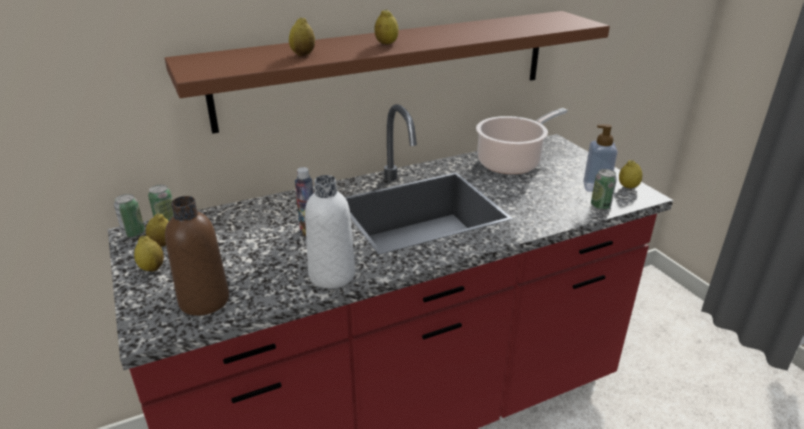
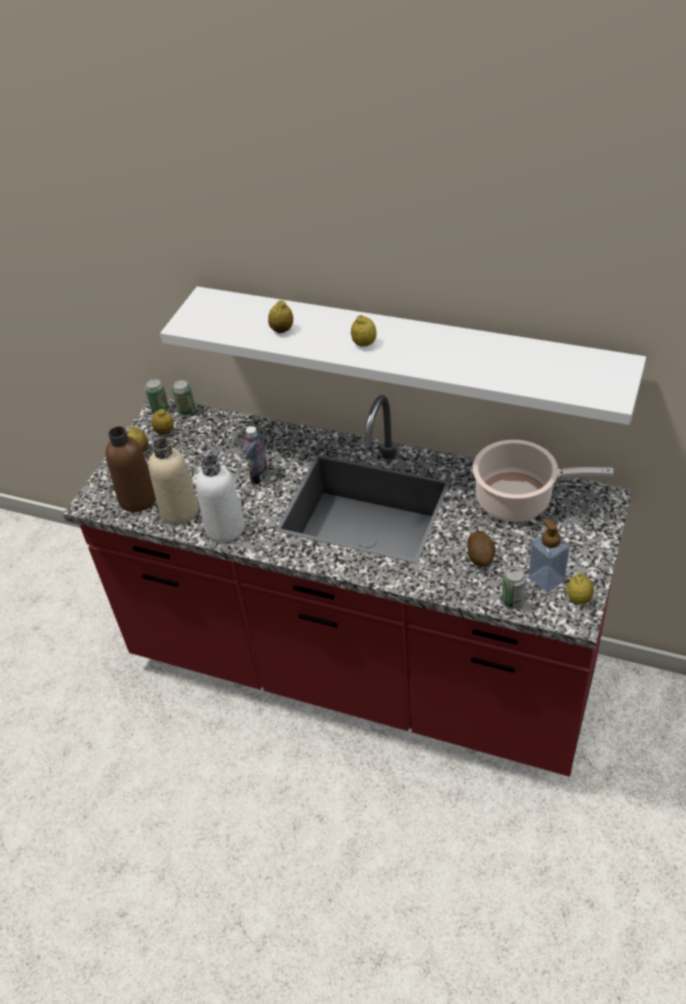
camera: 50 degrees right, 15 degrees up
brown shelf [165,11,610,134] -> white shelf [160,286,646,425]
none -> beige bottle [149,438,199,525]
none -> potato [467,531,496,567]

